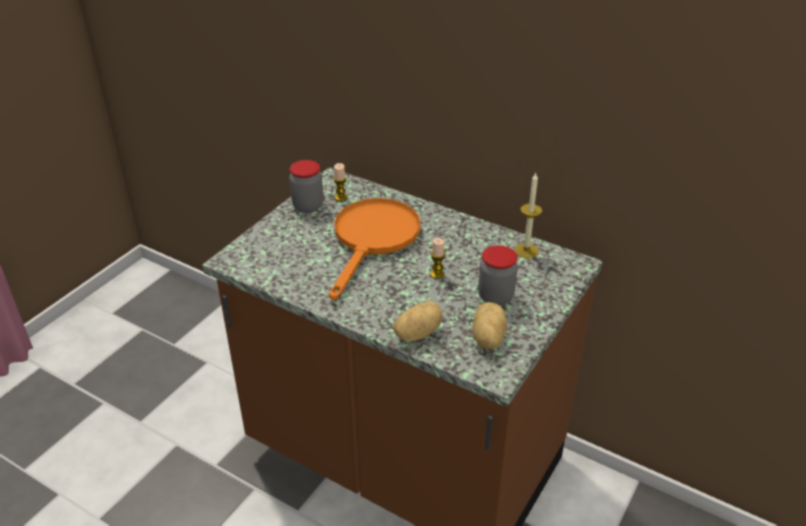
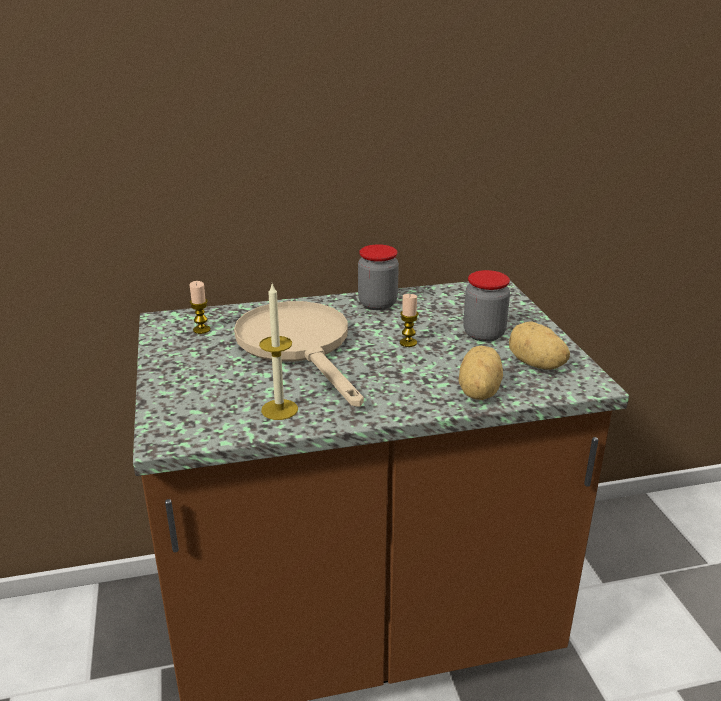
camera: 45 degrees left, 10 degrees down
jar [289,160,323,213] -> jar moved to [358,244,399,310]
orange frying pan [329,198,421,300] -> beige frying pan [234,301,364,407]
candle [514,173,542,258] -> candle moved to [259,284,298,420]

